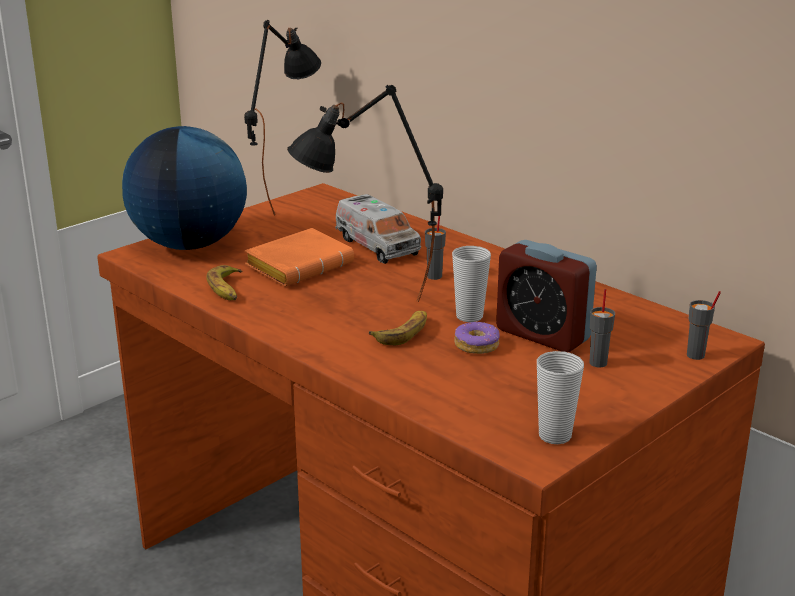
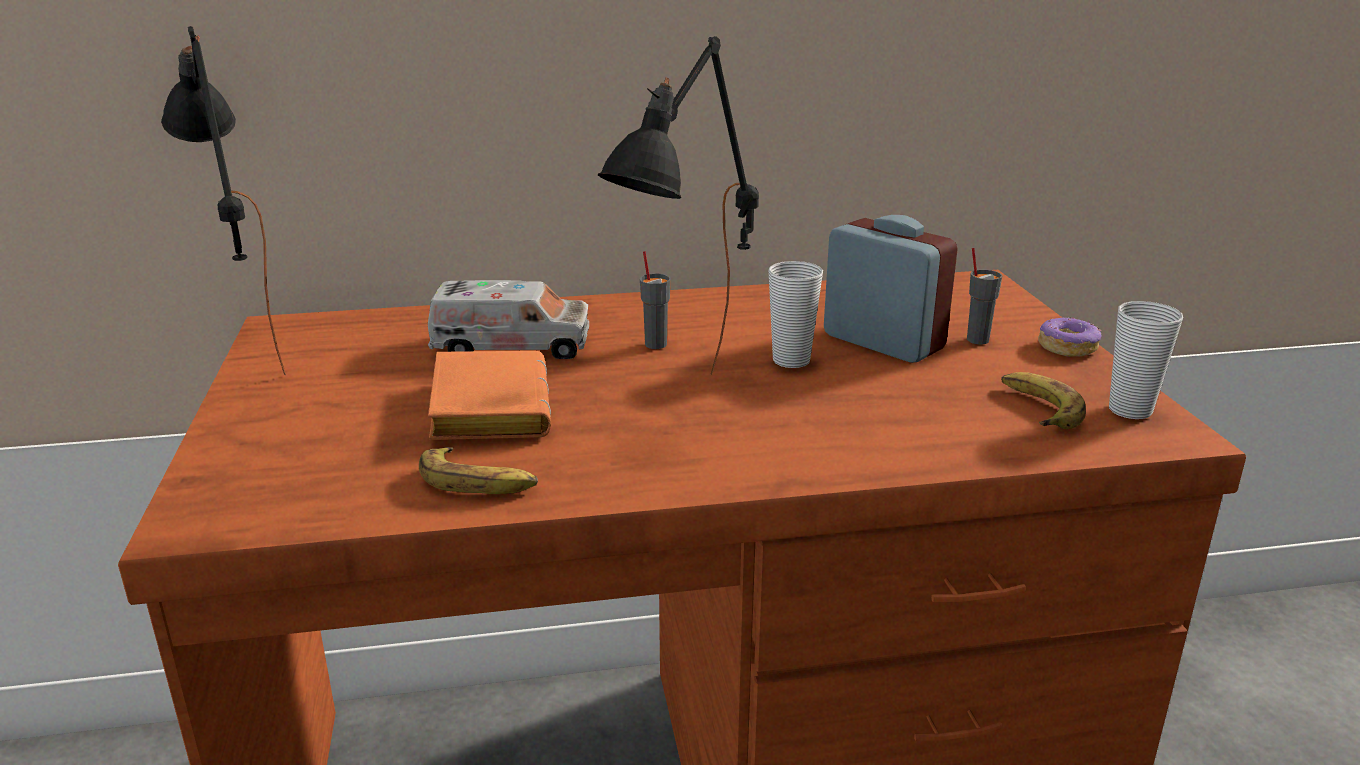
camera: 55 degrees left, 0 degrees up
globe [122,126,247,250] -> none
banana [369,311,427,345] -> banana moved to [1001,372,1086,429]
donut [454,322,500,354] -> donut moved to [1038,317,1101,357]
alarm clock [496,240,597,352] -> alarm clock turned 120 degrees counterclockwise [824,215,958,363]
grey cup [687,291,721,360] -> none

